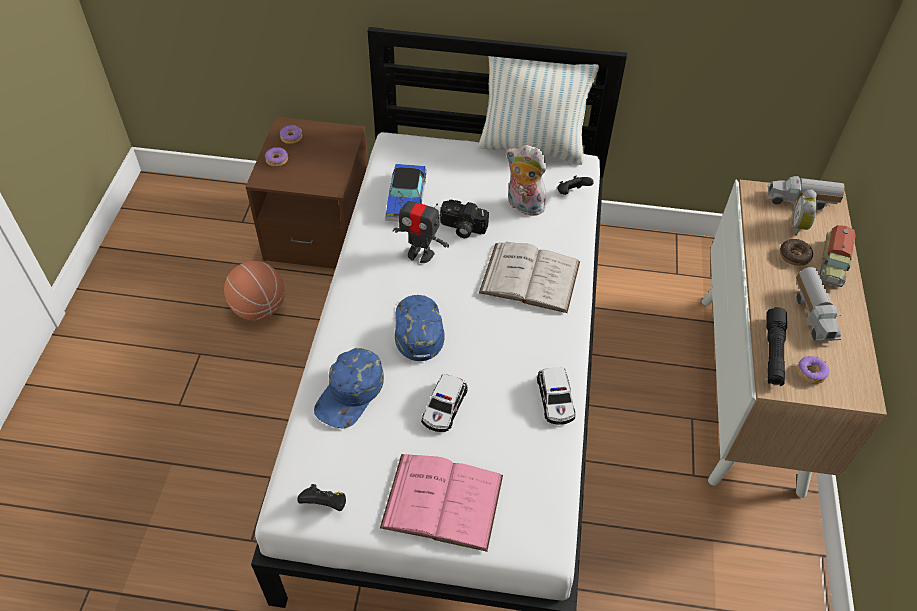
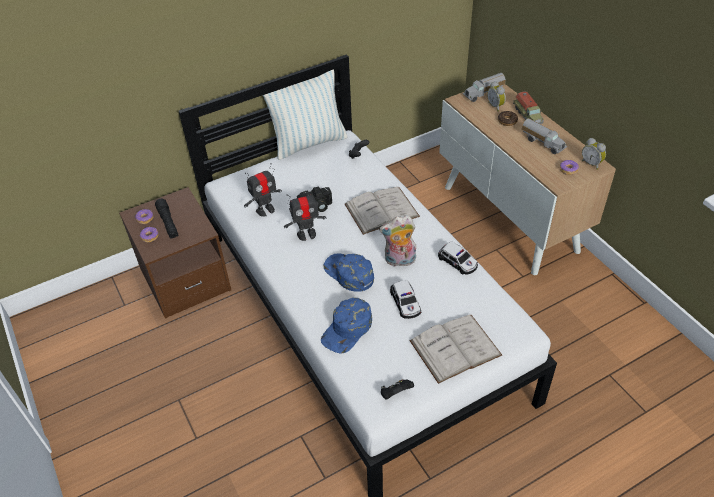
camera: 35 degrees left, 5 degrees down
basketball [224,261,285,321] -> none
blue cap [314,348,384,429] -> blue cap turned 45 degrees clockwise [321,297,372,354]
pink book [380,454,503,552] -> white book [410,314,502,384]
toy car [385,164,426,222] -> toy robot [244,163,282,217]
plush toy [505,145,546,216] -> plush toy moved to [379,215,416,267]
black flashlight [766,307,787,386] -> black flashlight moved to [155,198,179,239]
none -> alarm clock [582,138,606,170]

